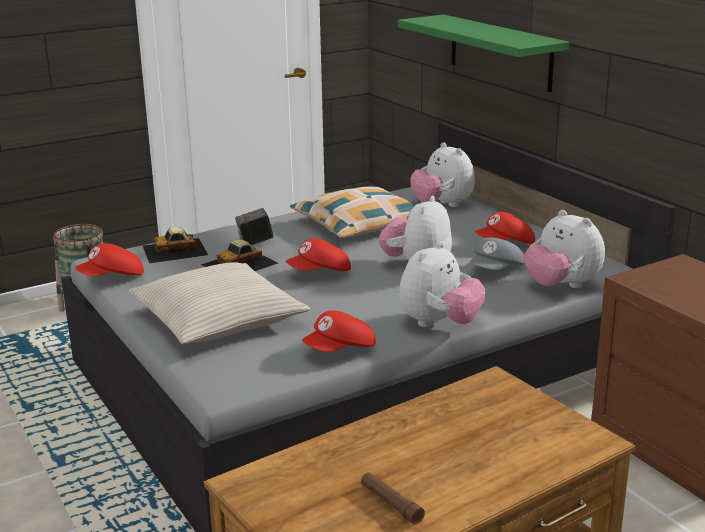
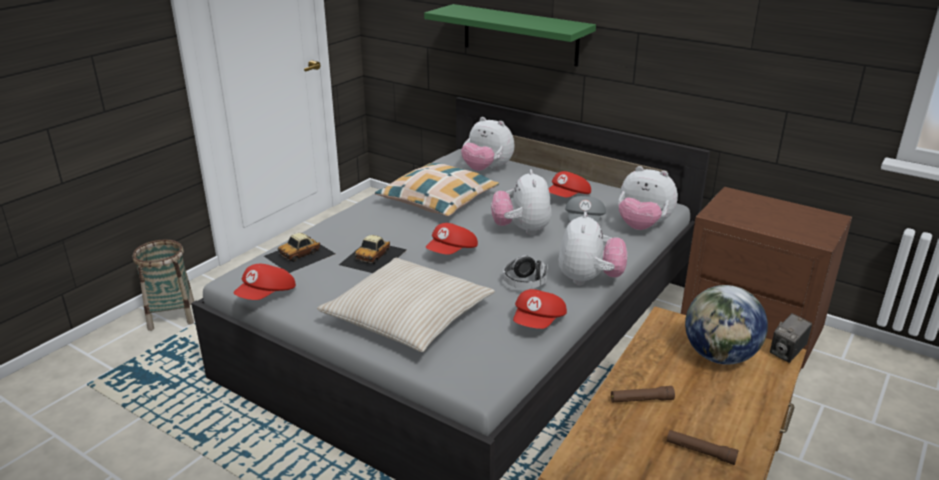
camera: 25 degrees left, 5 degrees up
camera [235,208,274,245] -> camera moved to [770,313,812,363]
none -> headphones [503,255,548,289]
none -> brown flashlight [611,386,675,402]
none -> globe [685,285,768,365]

